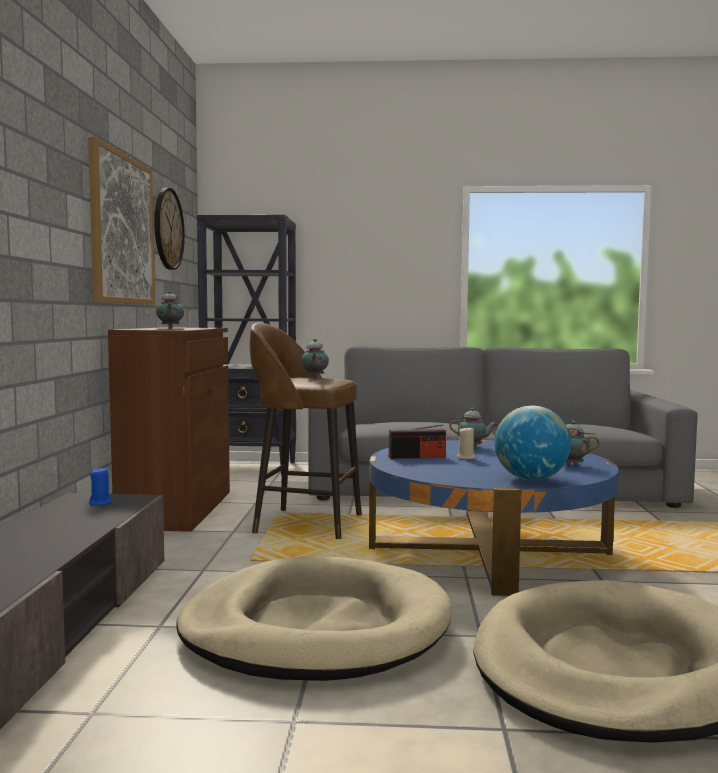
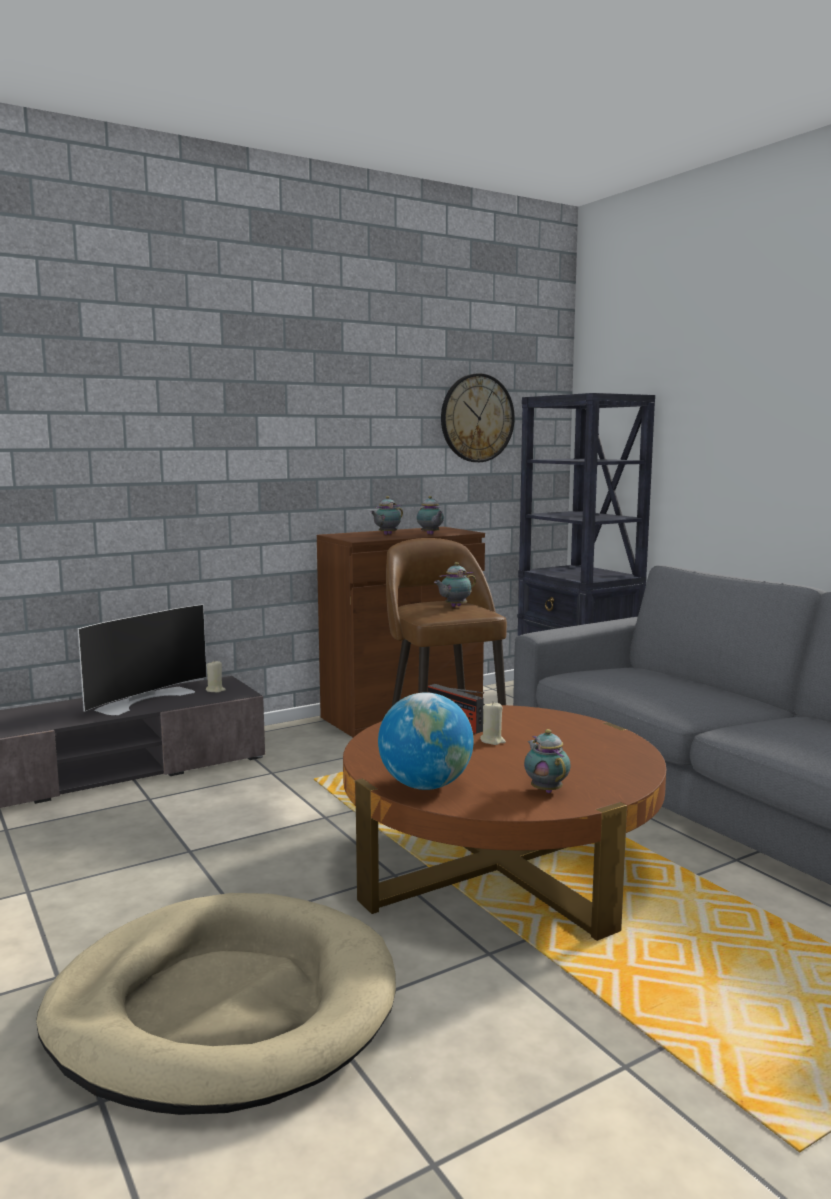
camera: 55 degrees right, 5 degrees up
picture [88,137,155,305] -> none
blue candle [89,467,112,505] -> beige candle [206,661,226,693]
beige dog bed [176,556,453,681] -> none
blue coffee table [369,440,619,596] -> brown coffee table [343,705,666,941]
teapot [449,408,497,447] -> teapot moved to [417,496,444,535]
none -> television [78,604,207,715]

